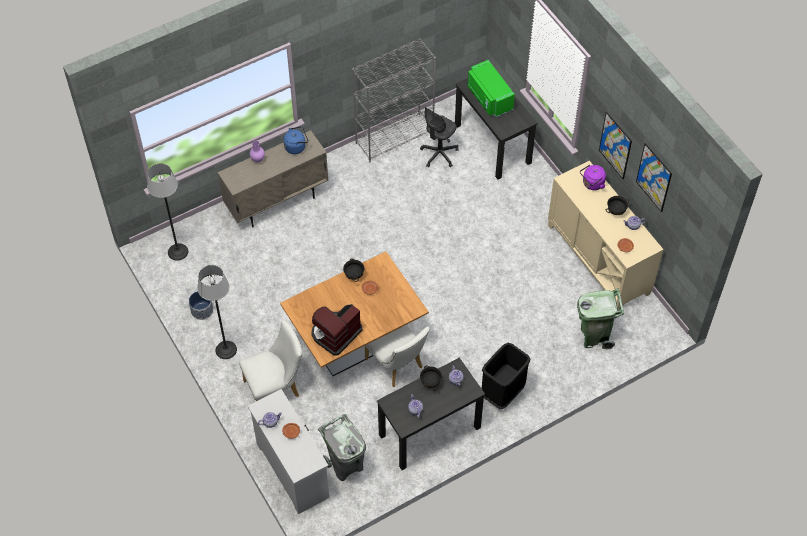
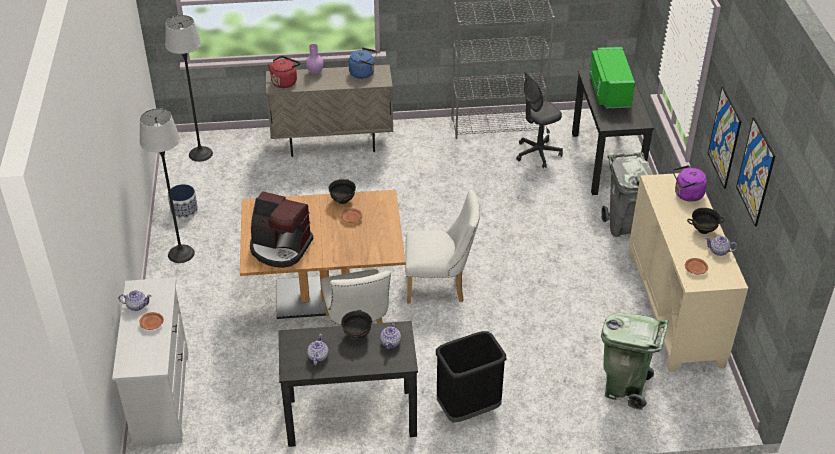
camera: 25 degrees right, 15 degrees down
white chair [239,320,302,401] -> white chair moved to [405,190,480,304]
coffee machine [311,304,362,356] -> coffee machine turned 135 degrees counterclockwise [250,191,313,268]
grey trash can [318,414,366,481] -> grey trash can moved to [601,152,653,237]
none -> red kettle [268,56,301,88]

